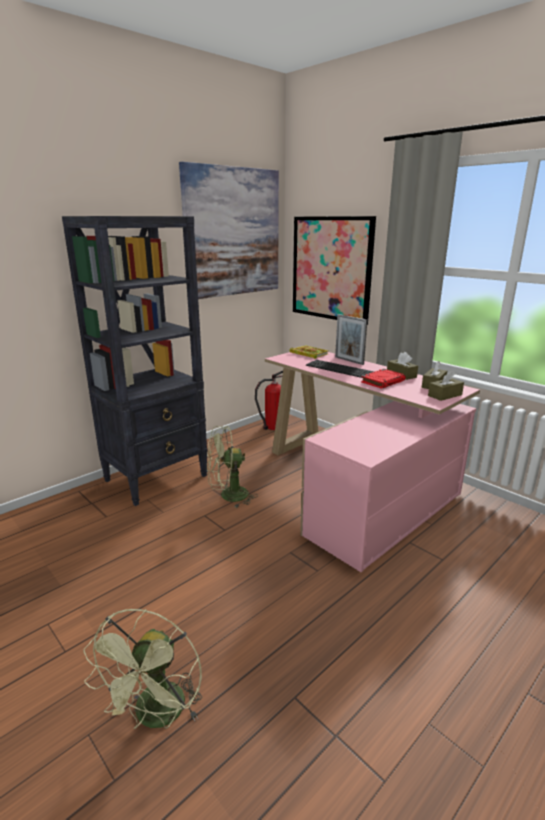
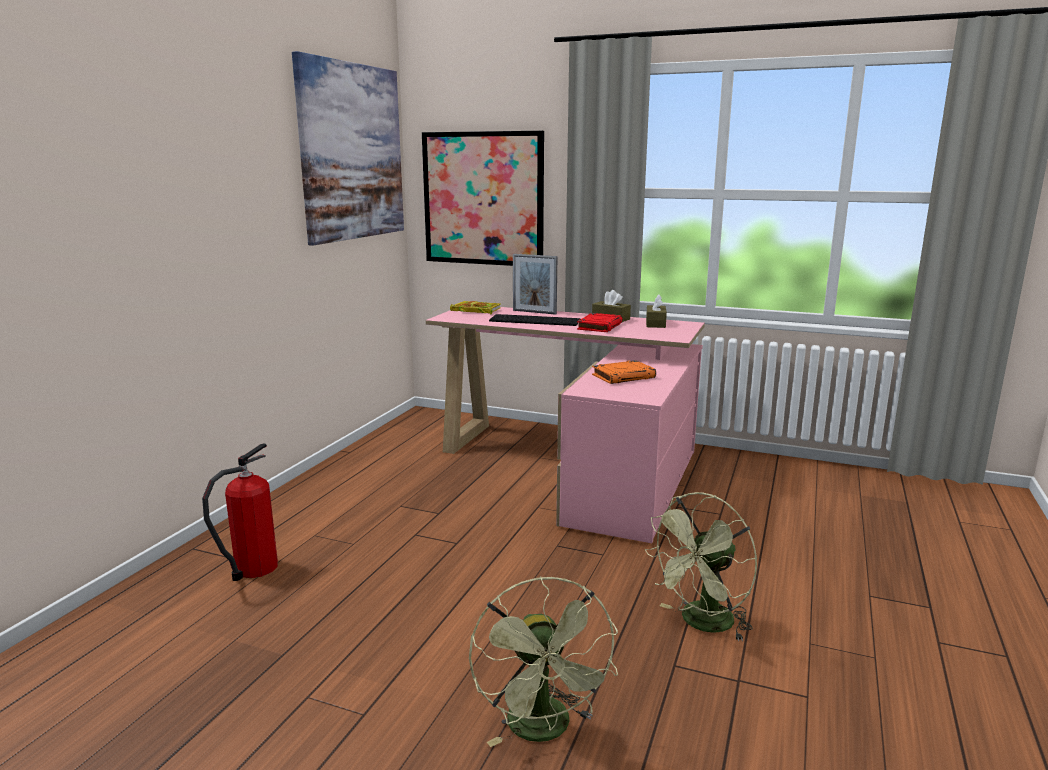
camera: 25 degrees left, 5 degrees down
black bookcase [62,216,208,506] -> none
green fan [207,426,258,508] -> green fan moved to [645,492,757,642]
fire extinguisher [255,371,283,430] -> fire extinguisher moved to [202,443,278,581]
brown tissue box [428,370,464,401] -> none
none -> orange book [592,360,656,384]

